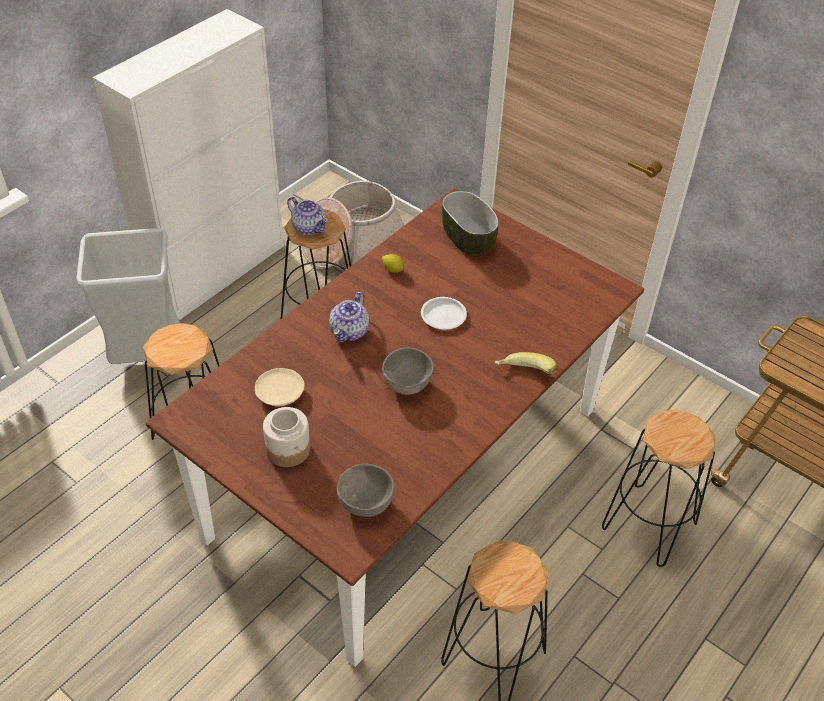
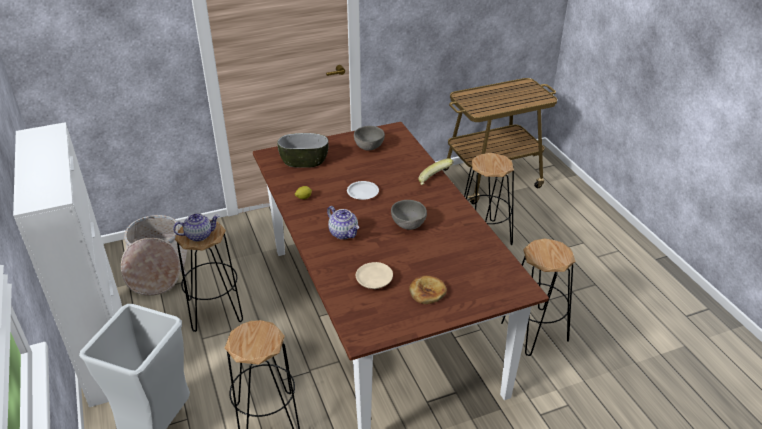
camera: 60 degrees left, 10 degrees down
jar [263,407,310,467] -> bread [409,276,447,304]
grey bowl [337,464,395,517] -> grey bowl moved to [354,126,385,151]

